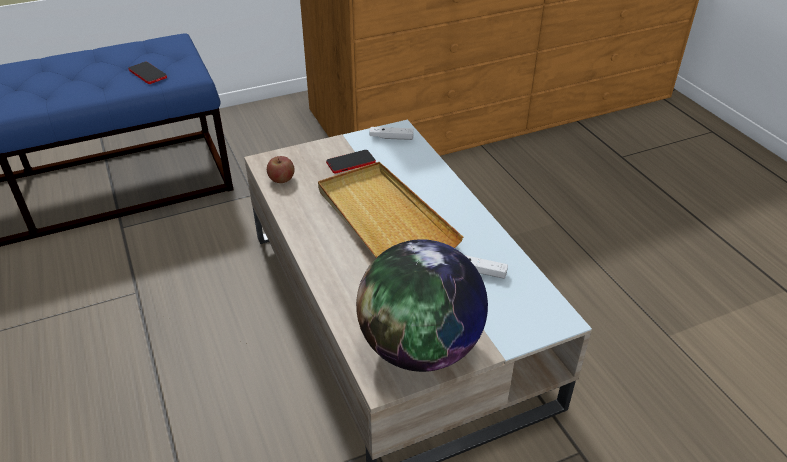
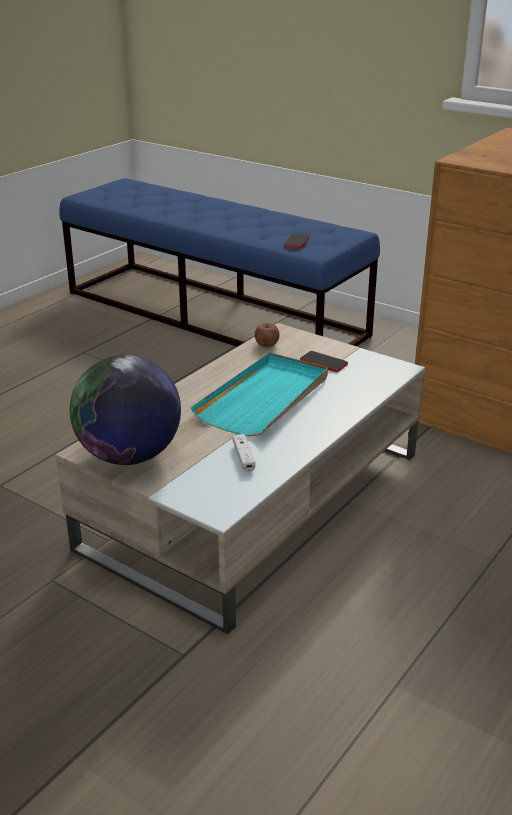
camera: 60 degrees right, 10 degrees down
beige tray [318,162,463,258] -> turquoise tray [191,353,328,436]
white game controller [369,127,414,140] -> none

